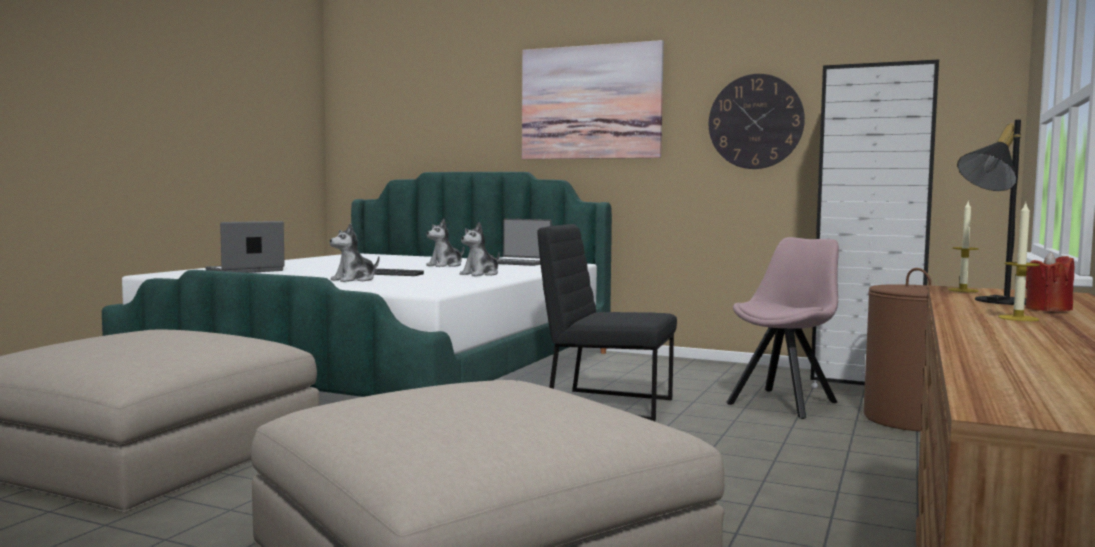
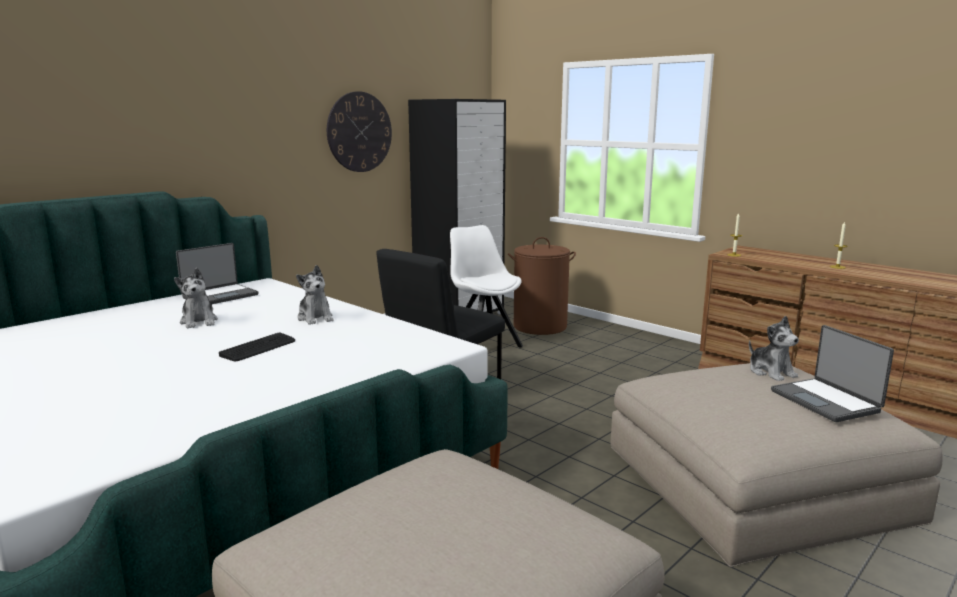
camera: 70 degrees left, 10 degrees up
laptop [205,221,285,273] -> laptop moved to [771,325,894,422]
plush toy [330,223,380,282] -> plush toy moved to [749,316,799,381]
picture [522,40,664,159] -> none
pink chair [726,237,839,419] -> white chair [450,225,523,348]
black table lamp [958,119,1026,305] -> none
red candle [1026,252,1074,311] -> none

